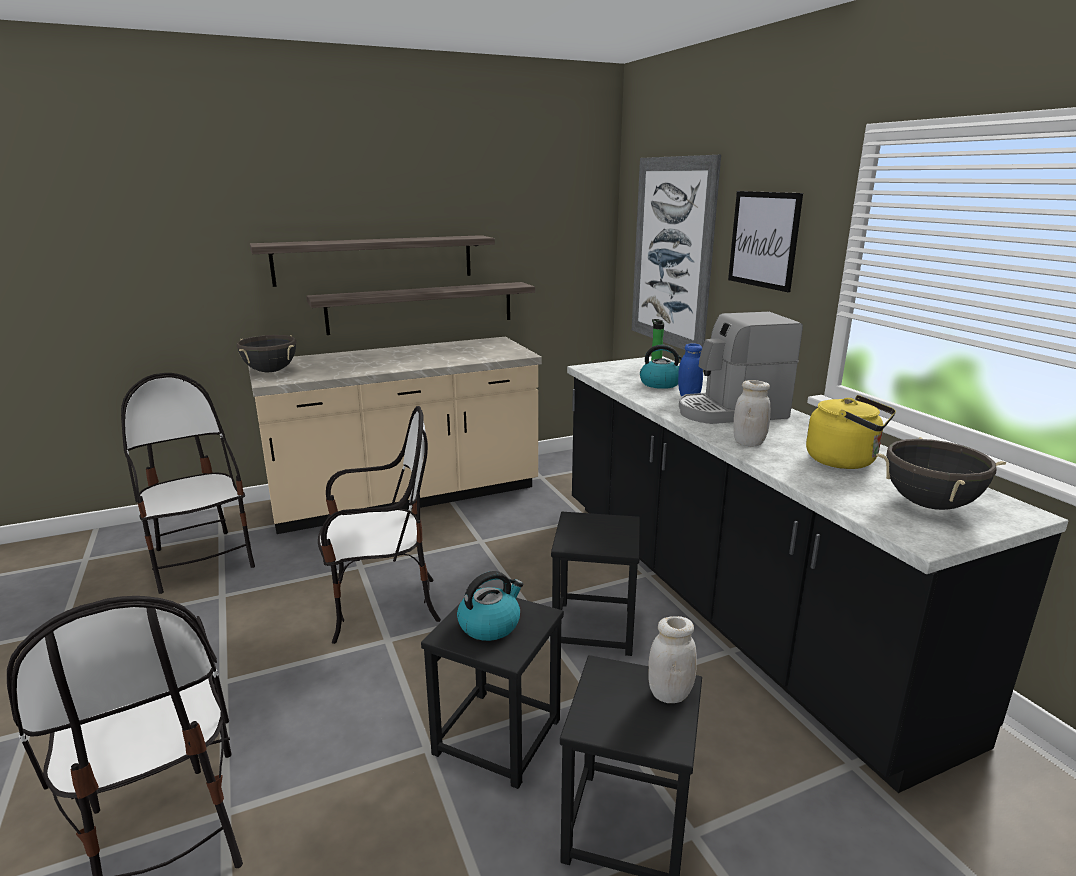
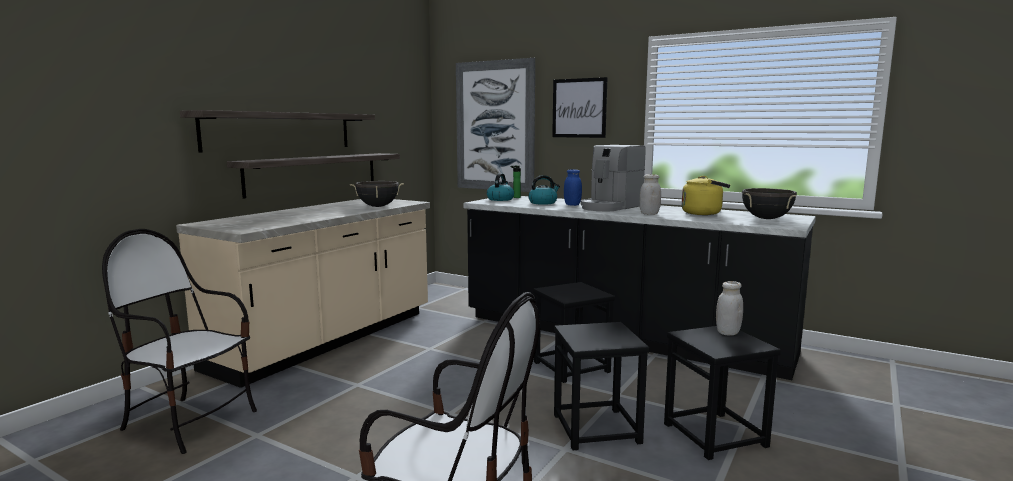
camera: 35 degrees left, 10 degrees down
black cooking pot [236,335,296,372] -> black cooking pot moved to [350,181,404,207]
chair [318,406,441,644] -> none
kettle [457,571,523,641] -> kettle moved to [487,173,514,201]

